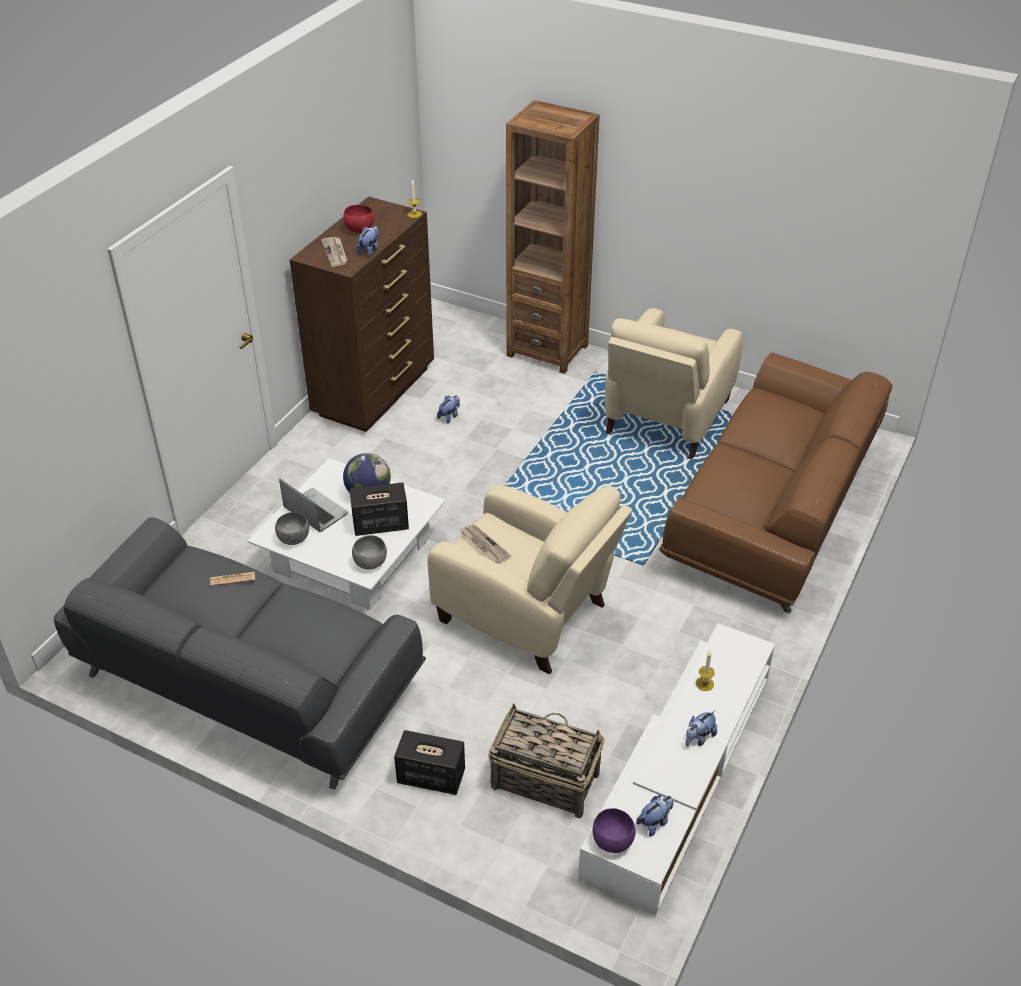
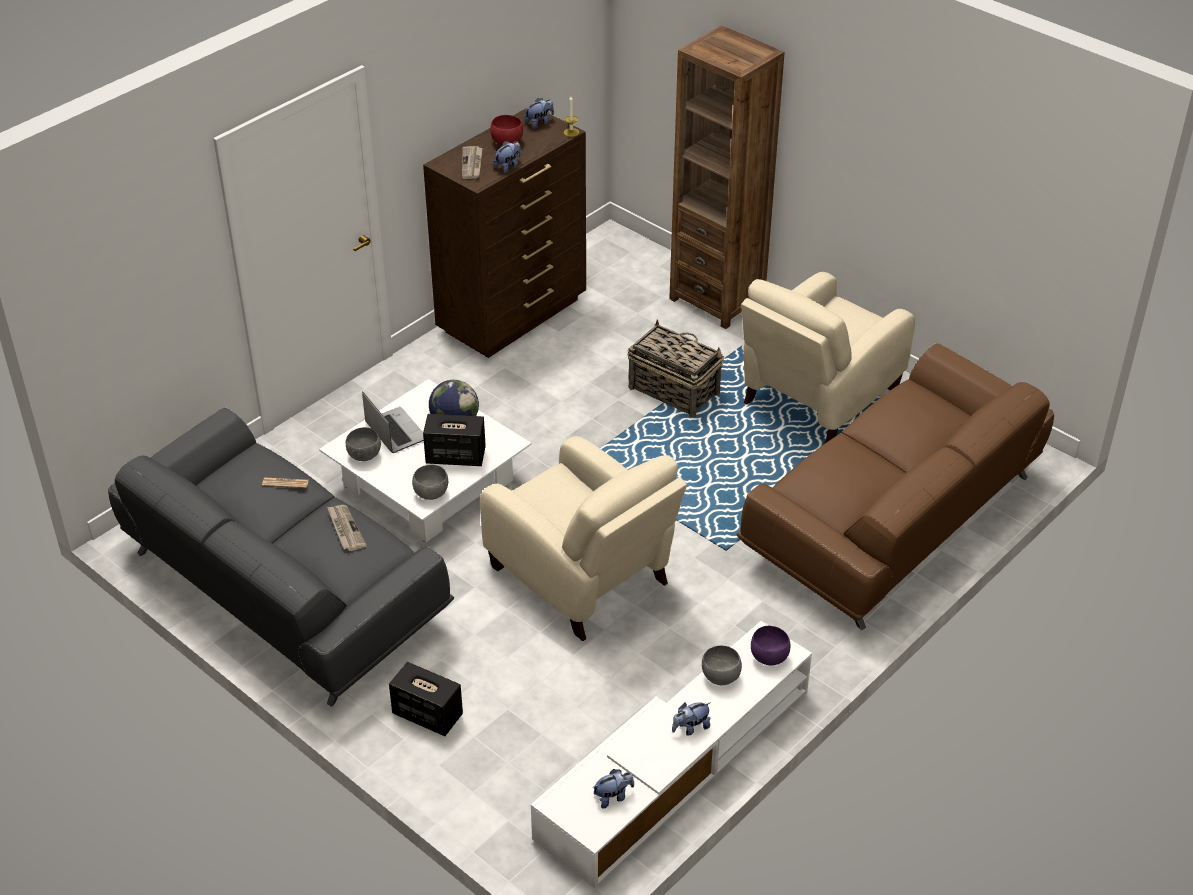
camera: 15 degrees right, 0 degrees up
plush toy [437,395,460,424] -> plush toy moved to [525,98,554,129]
newspaper [460,524,511,564] -> newspaper moved to [327,505,367,551]
basket [488,703,604,818] -> basket moved to [628,319,724,418]
purple bowl [593,808,636,853] -> purple bowl moved to [751,626,790,666]
candle [696,652,715,691] -> grey bowl [702,645,742,685]

